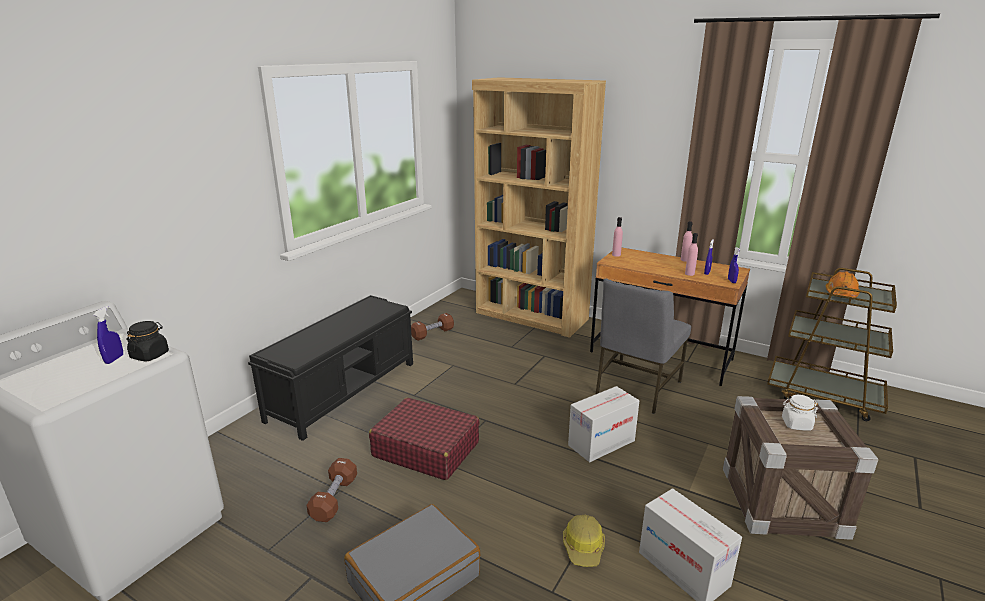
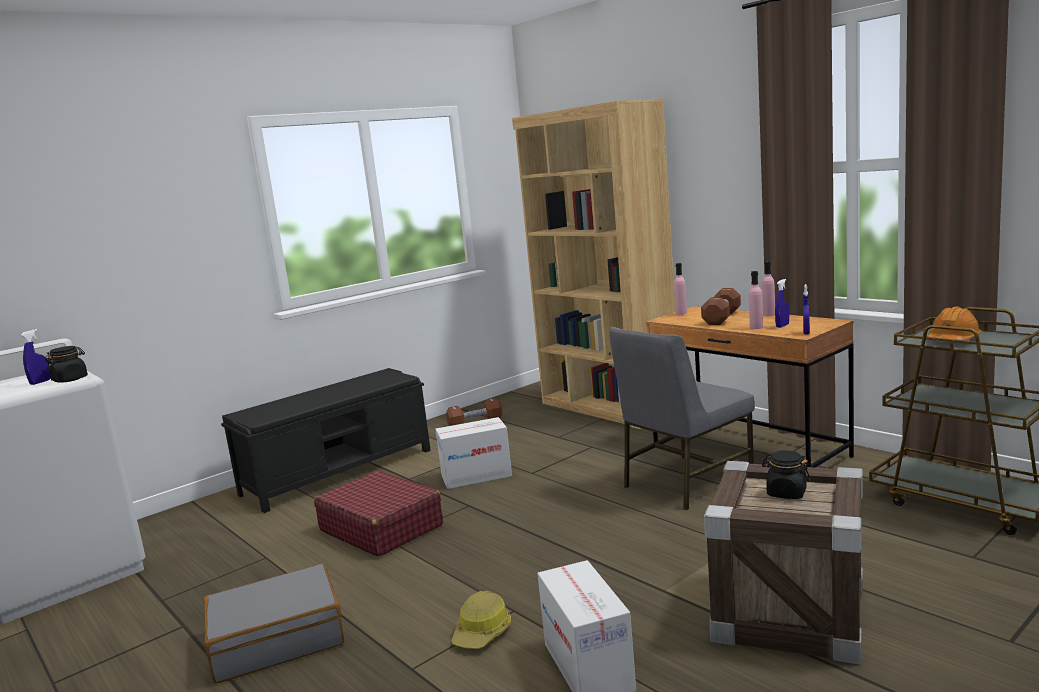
camera: 20 degrees right, 10 degrees down
brown dumbbell [306,458,357,522] -> brown dumbbell moved to [701,288,741,325]
cardboard box [568,386,639,462] -> cardboard box moved to [435,417,512,489]
white jar [782,395,818,431] -> black jar [762,450,810,499]

